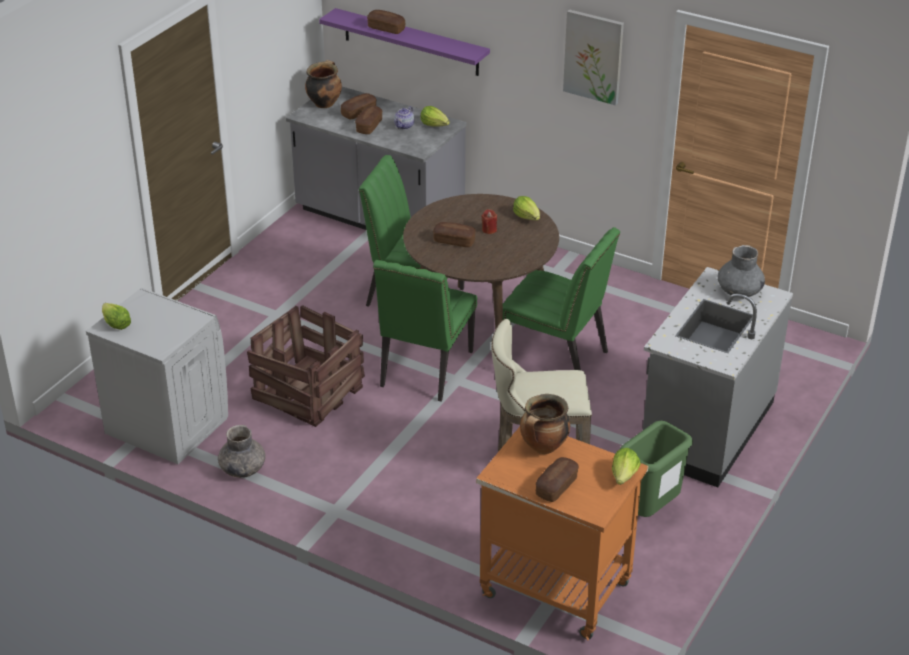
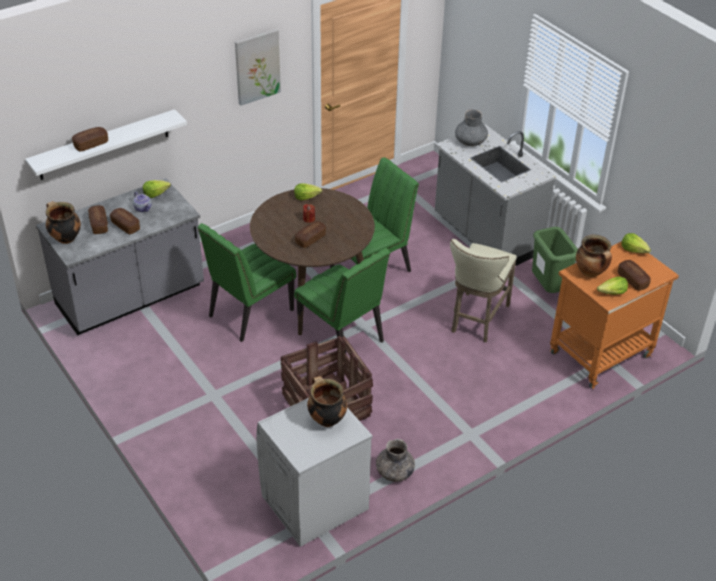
camera: 65 degrees left, 5 degrees up
lettuce [102,303,131,330] -> lettuce moved to [597,277,628,295]
purple shelf [319,8,490,76] -> white shelf [25,109,187,180]
none -> cooking pot [307,376,347,427]

